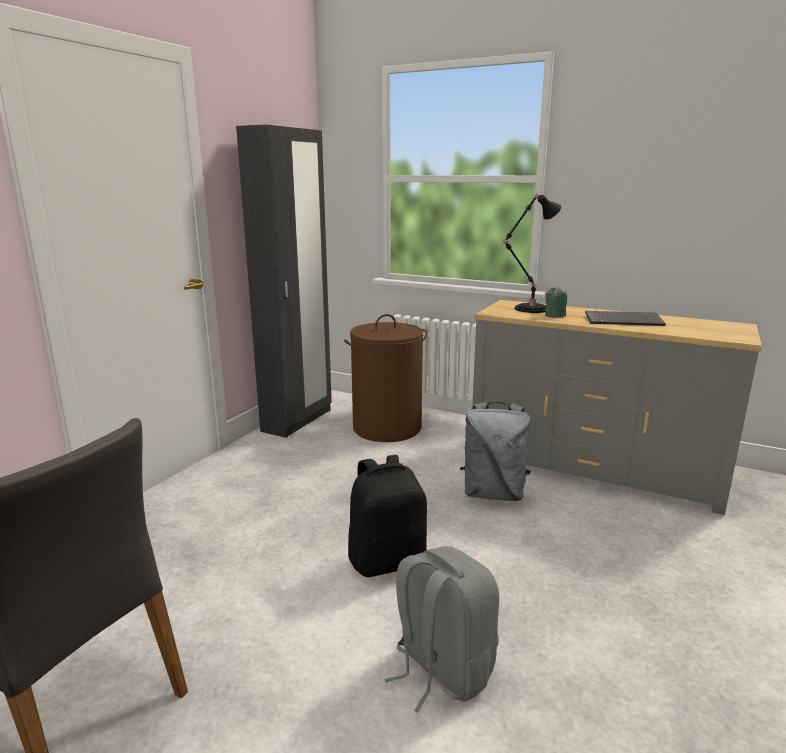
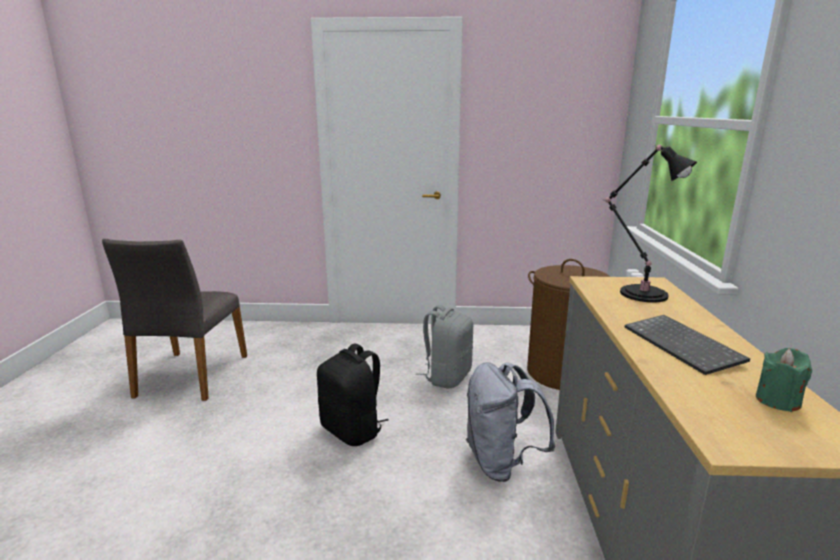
camera: 65 degrees right, 0 degrees up
black wardrobe [236,125,332,438] -> none
grey backpack [384,546,499,713] -> grey backpack moved to [416,305,473,388]
green candle [545,287,567,318] -> green candle moved to [756,348,812,412]

